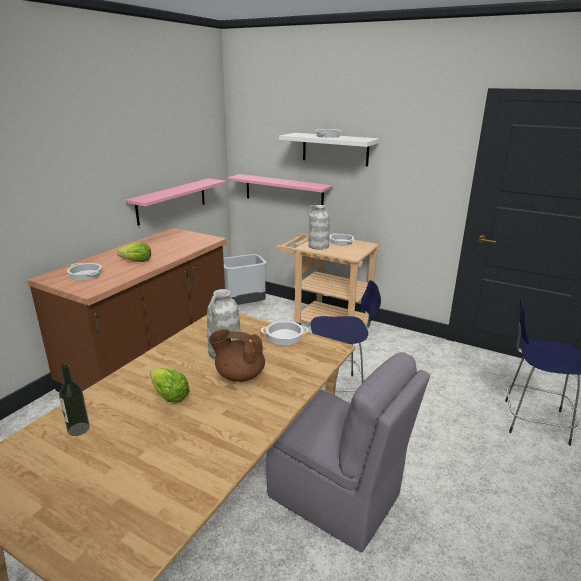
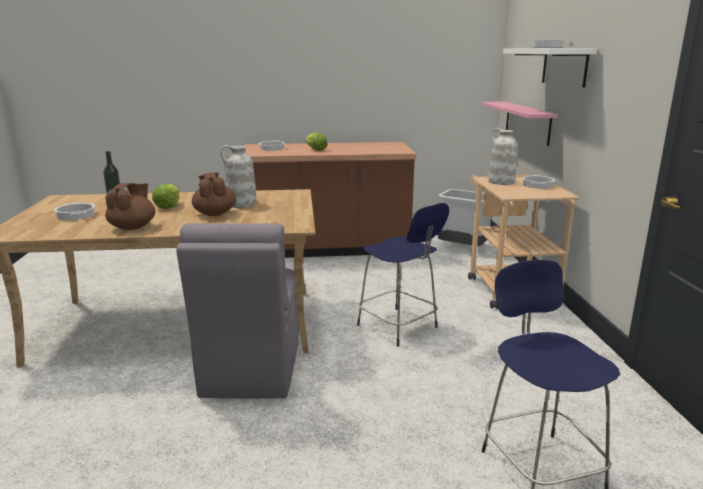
camera: 55 degrees right, 5 degrees down
pink shelf [126,178,226,226] -> none
cooking pot [261,321,309,345] -> cooking pot moved to [54,203,95,220]
none -> brown teapot [105,183,155,230]

